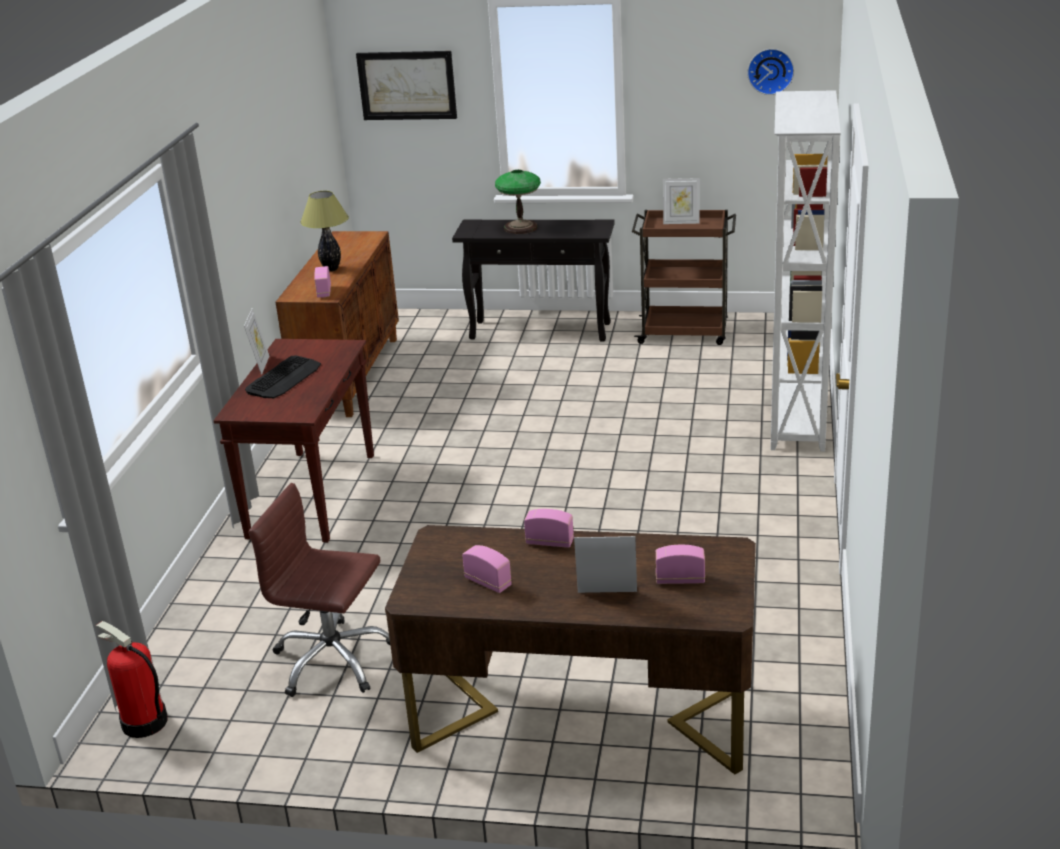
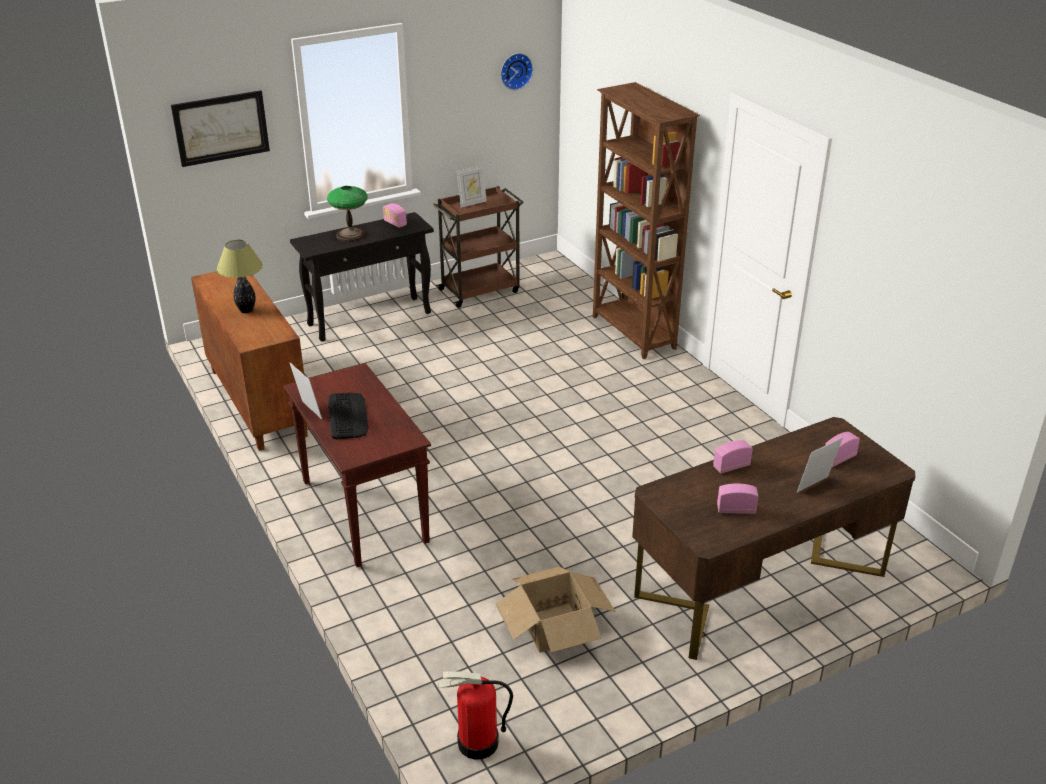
camera: 40 degrees left, 5 degrees up
brown office chair [248,483,390,697] -> cardboard box [496,567,616,653]
radio [314,266,331,298] -> radio moved to [383,203,407,228]
white bookcase [771,90,841,452] -> brown bookcase [593,82,700,359]

